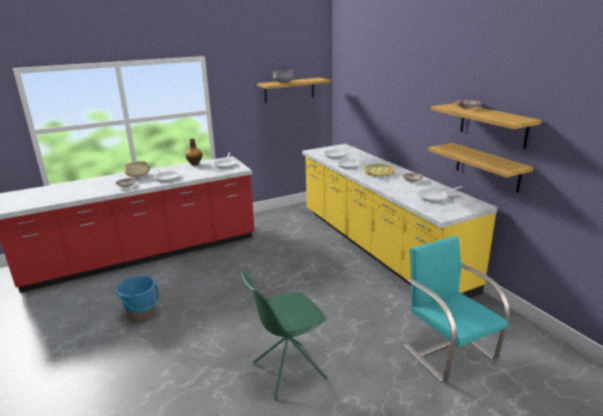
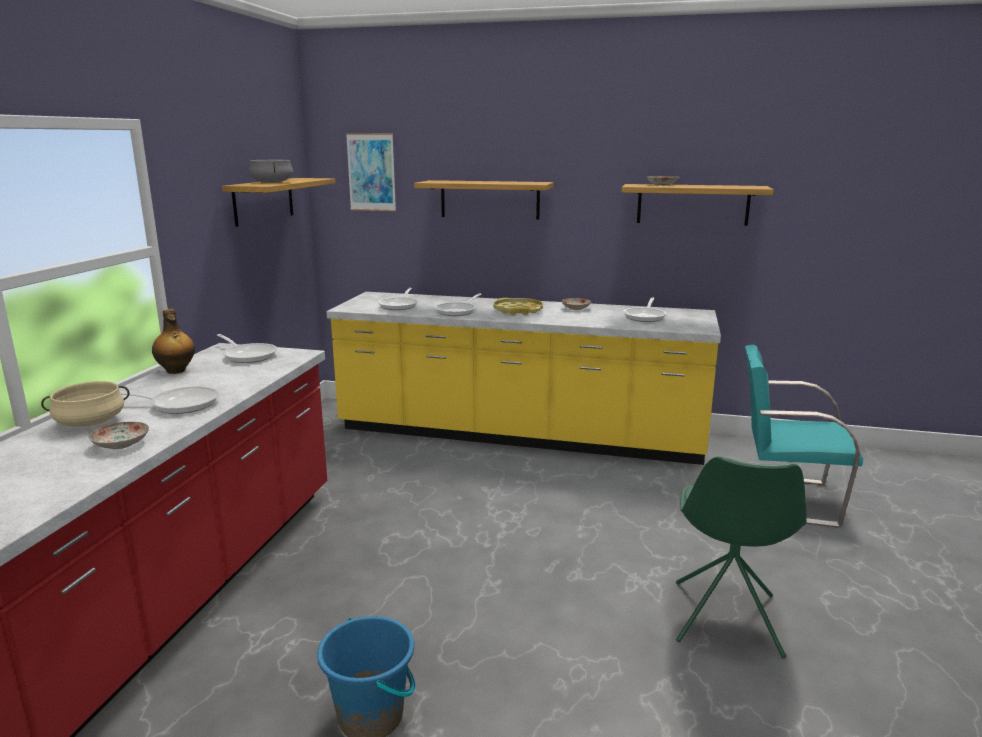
camera: 50 degrees left, 5 degrees down
shelf [428,143,534,193] -> shelf moved to [414,180,554,220]
none -> picture [346,133,396,211]

